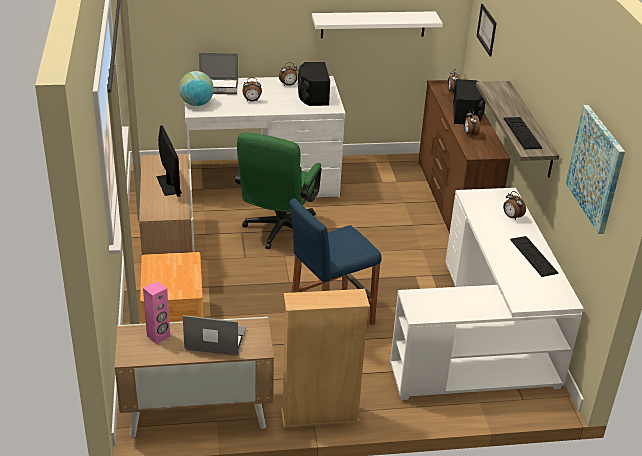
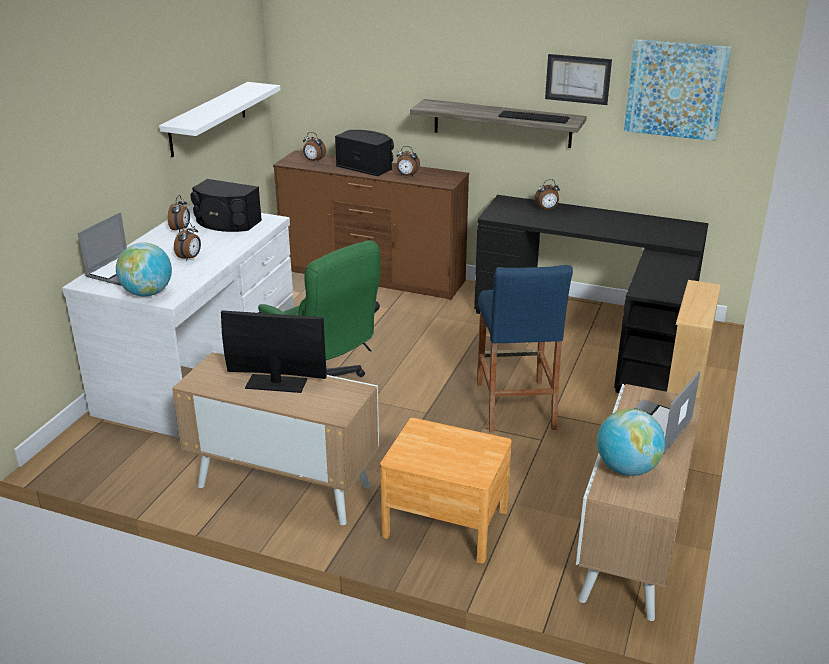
camera: 60 degrees left, 5 degrees down
pink speaker [143,281,170,344] -> globe [597,409,665,476]
white desk [390,188,584,400] -> black desk [474,195,709,393]
picture [477,4,497,56] -> picture moved to [545,54,612,105]
keyboard [510,236,559,277] -> none

